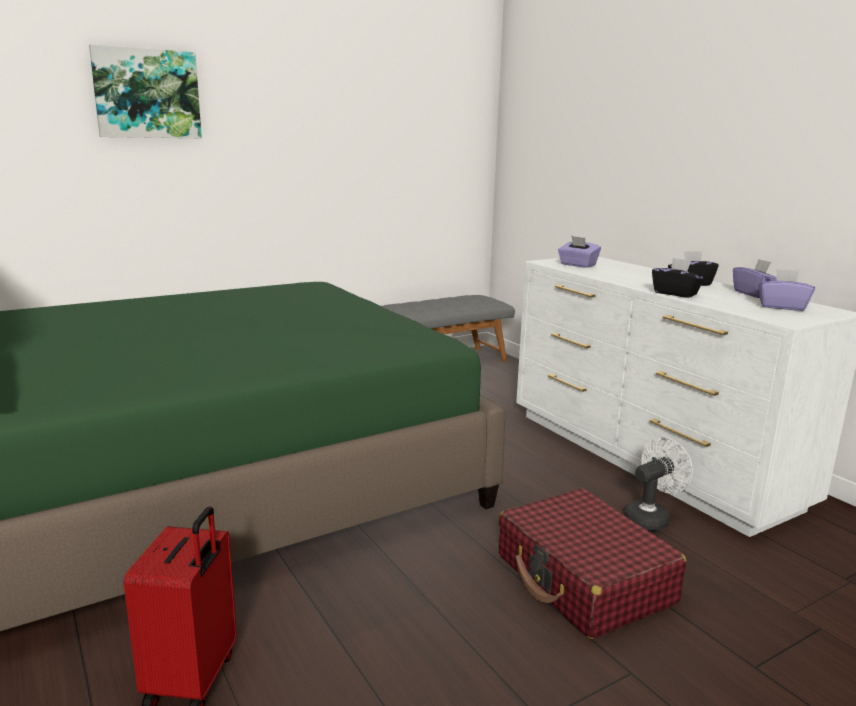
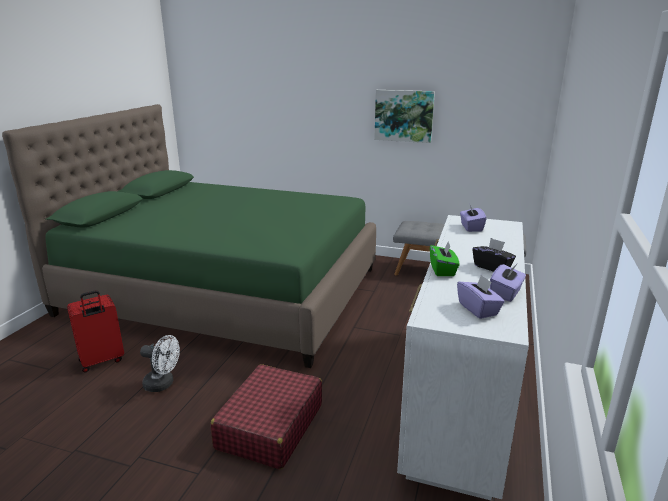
camera: 50 degrees right, 5 degrees up
picture [89,44,202,138] -> picture moved to [374,90,435,143]
white fan [624,437,693,531] -> white fan moved to [140,335,180,392]
black tissue box [652,258,704,298] -> green tissue box [430,242,460,276]

